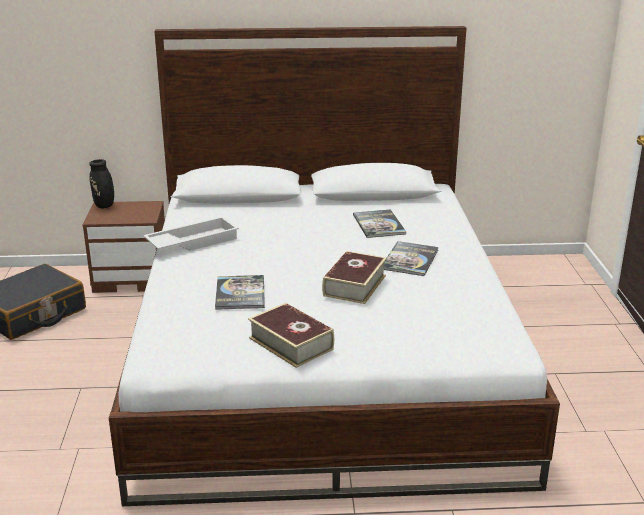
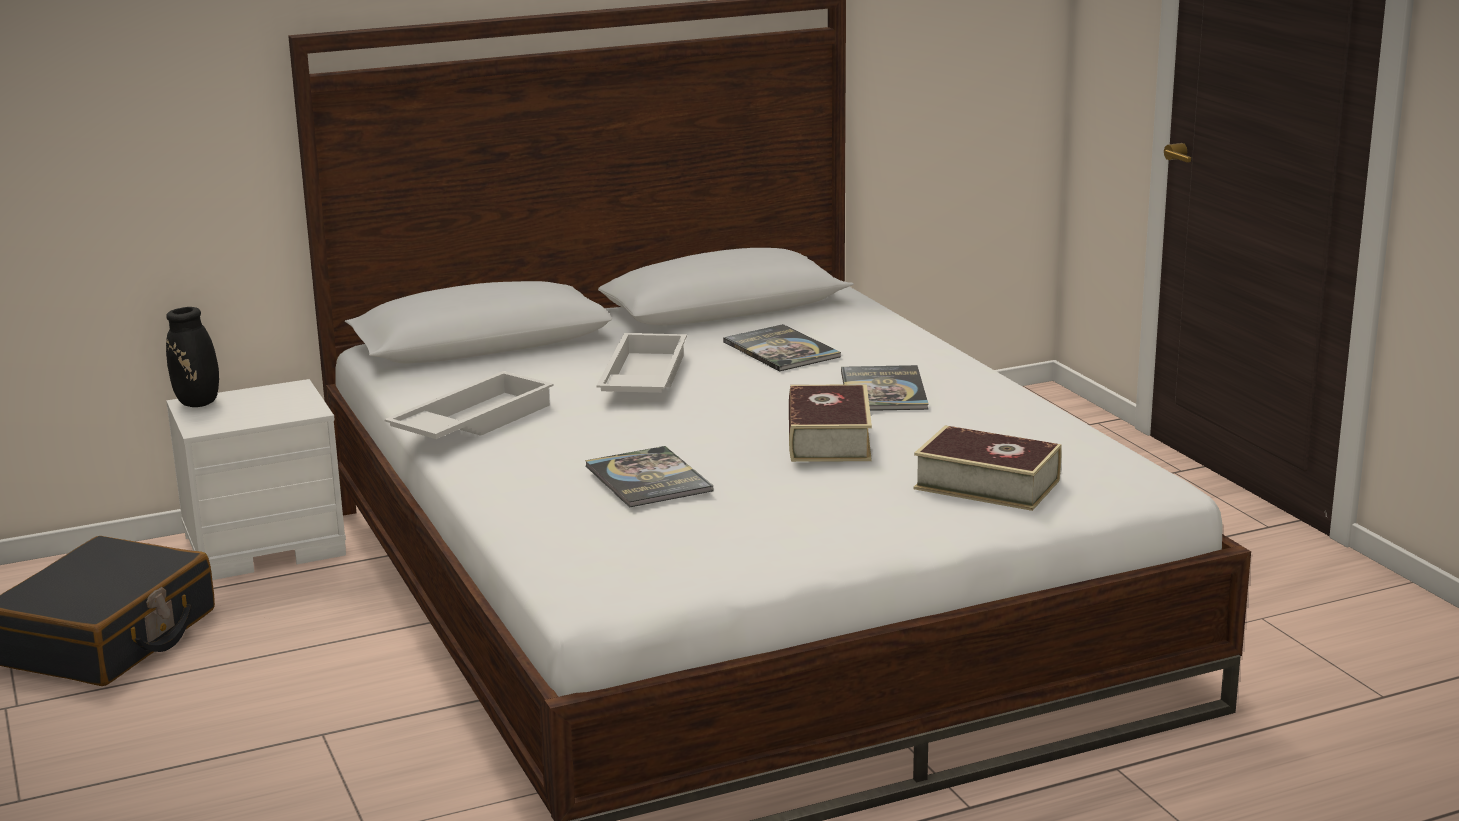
camera: 20 degrees left, 5 degrees down
brown nightstand [82,201,165,293] -> white nightstand [166,379,346,580]
book [248,303,334,368] -> book moved to [914,425,1061,511]
none -> white tray [597,333,687,393]

